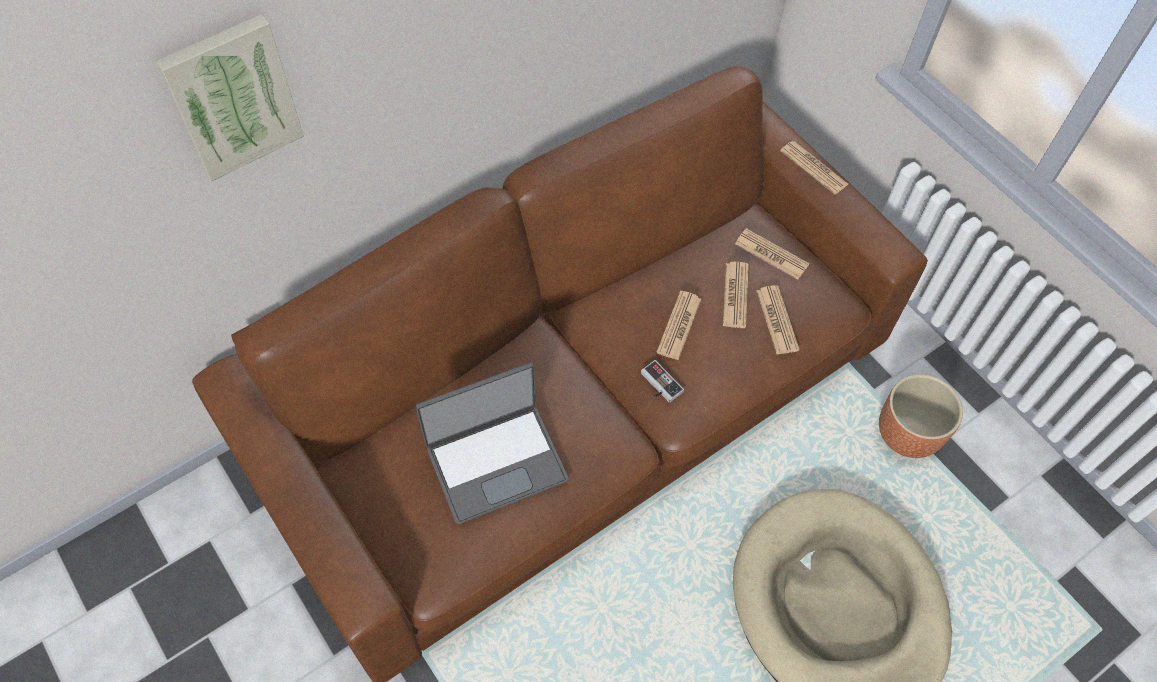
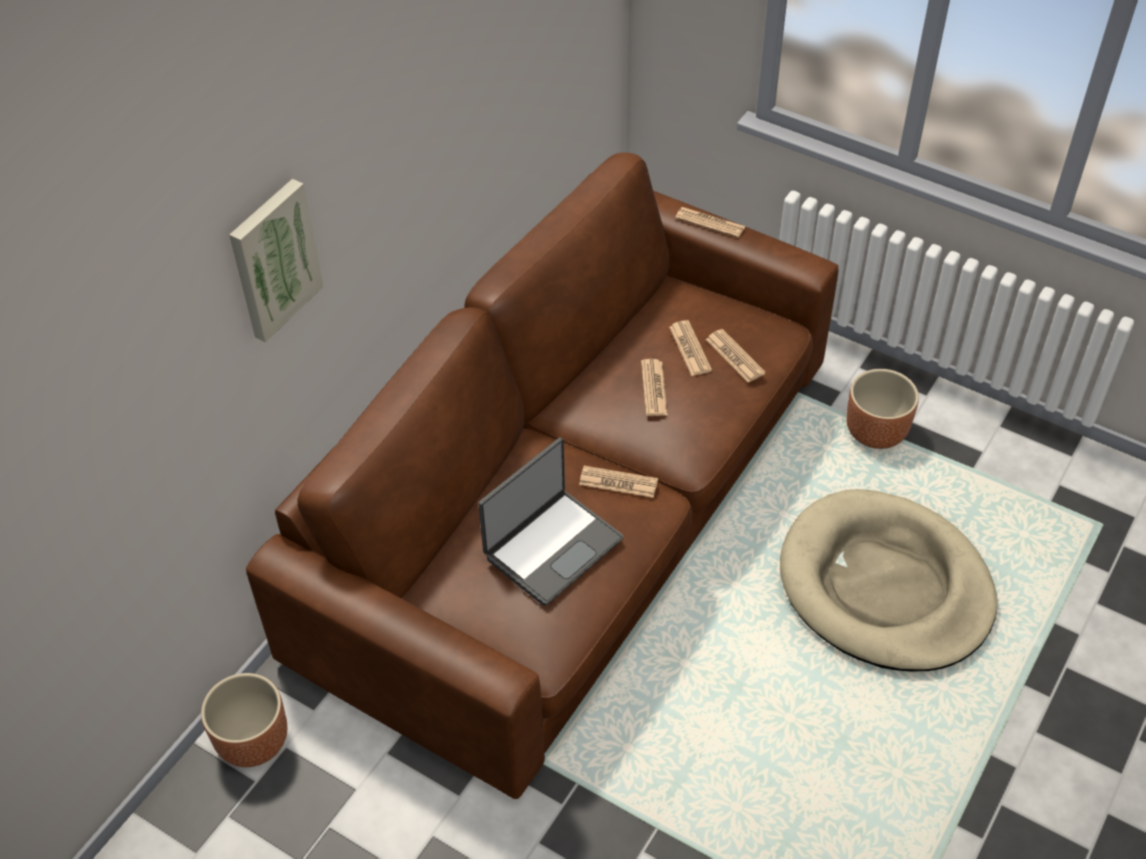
camera: 20 degrees left, 10 degrees down
game controller [641,360,684,403] -> none
newspaper [735,228,809,280] -> newspaper moved to [579,466,658,498]
none -> brown planter [201,673,287,767]

